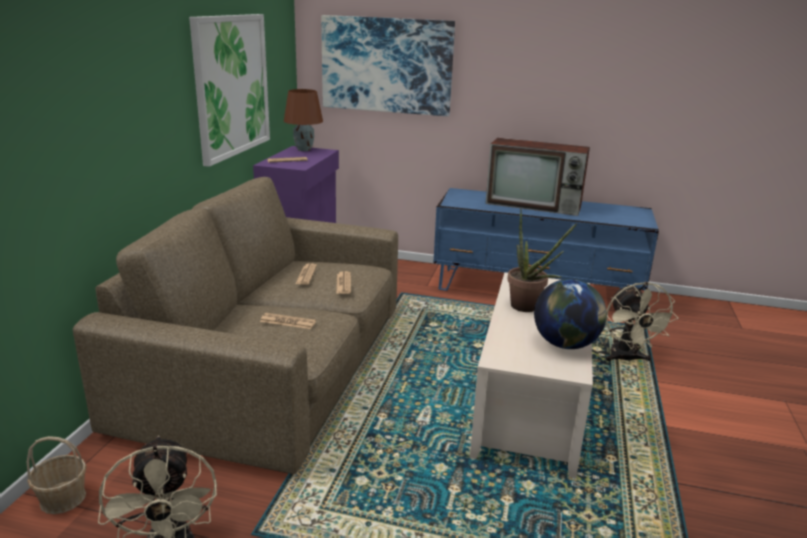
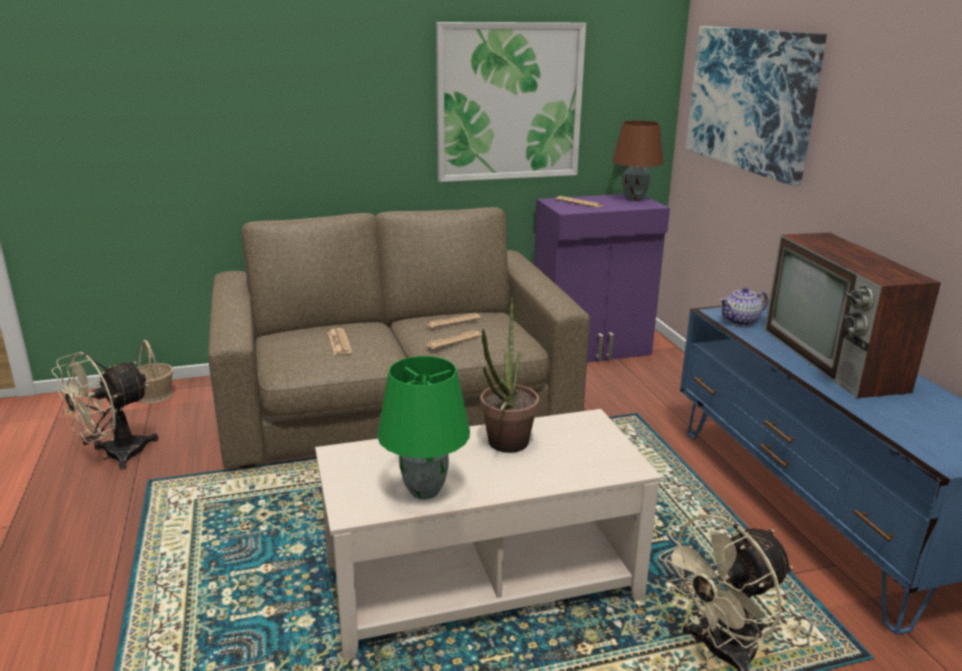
camera: 60 degrees right, 0 degrees up
globe [534,279,607,349] -> green table lamp [377,356,470,499]
none -> teapot [719,287,768,326]

